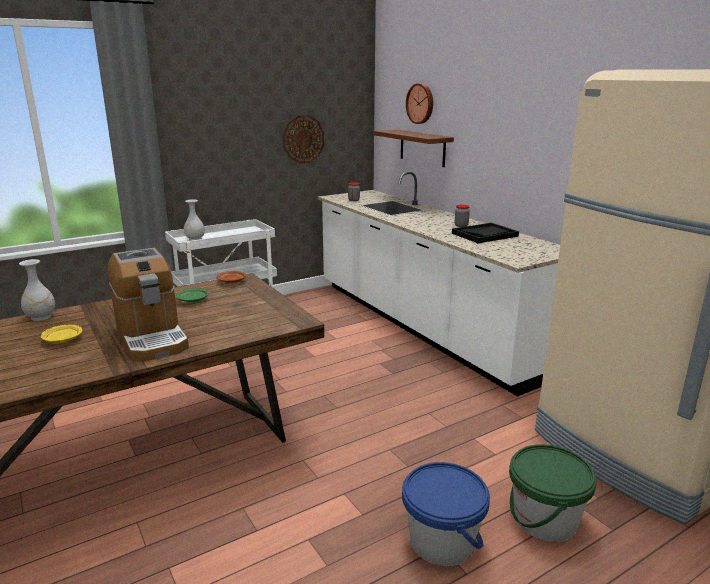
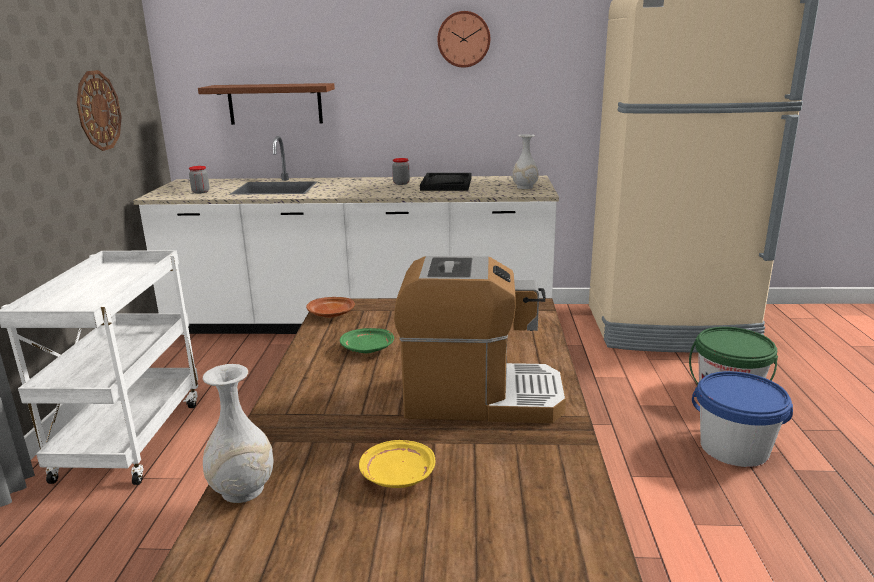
camera: 55 degrees left, 0 degrees up
white vase [184,199,205,241] -> white vase moved to [512,134,539,189]
wall clock [406,83,433,124] -> wall clock moved to [437,11,490,68]

